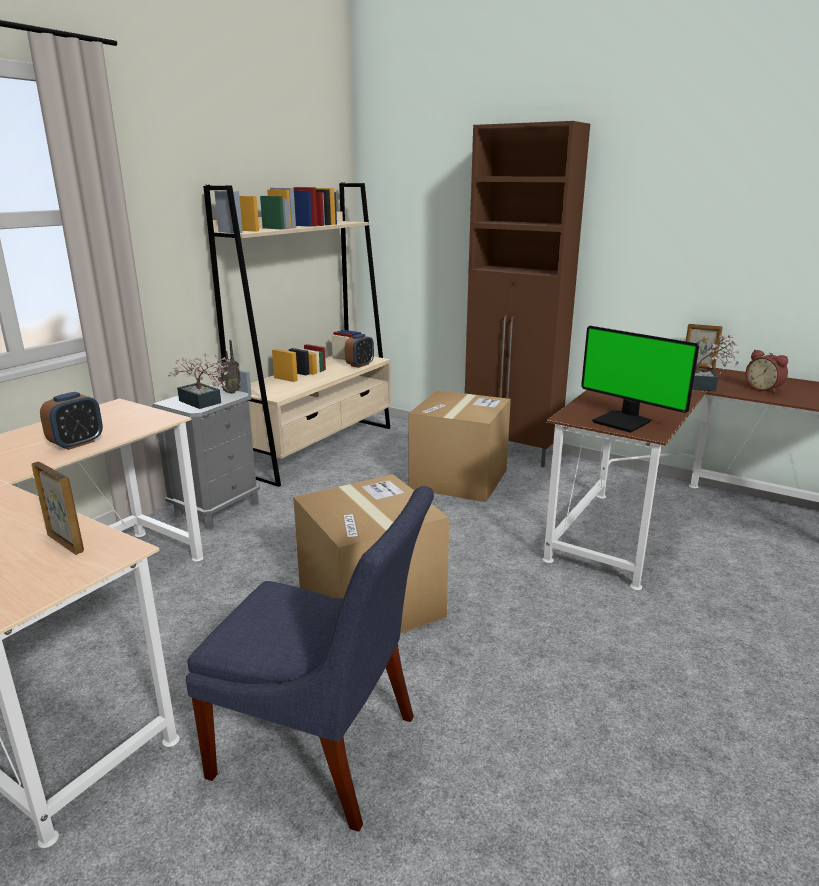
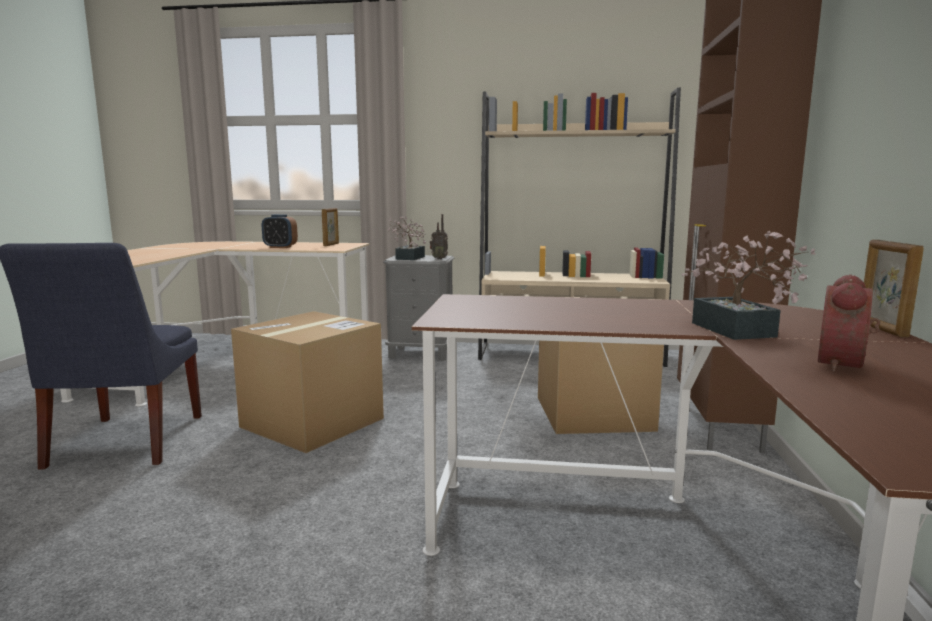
camera: 65 degrees right, 10 degrees down
picture frame [31,461,84,555] -> picture frame moved to [322,208,339,246]
alarm clock [345,334,374,368] -> none
monitor [581,326,699,433] -> none

